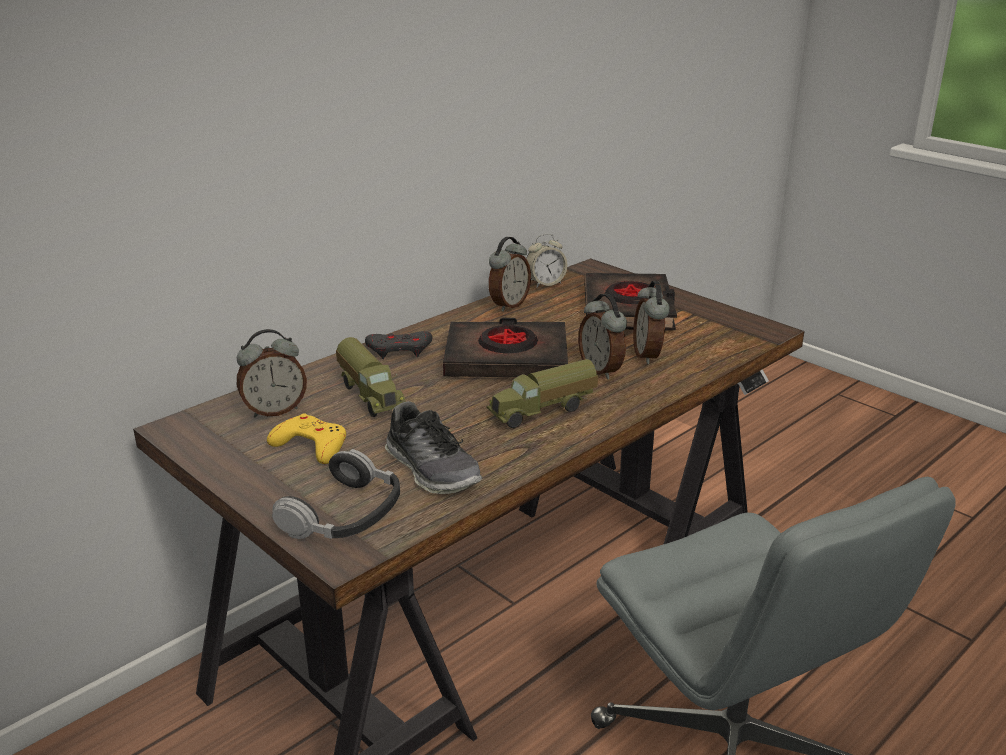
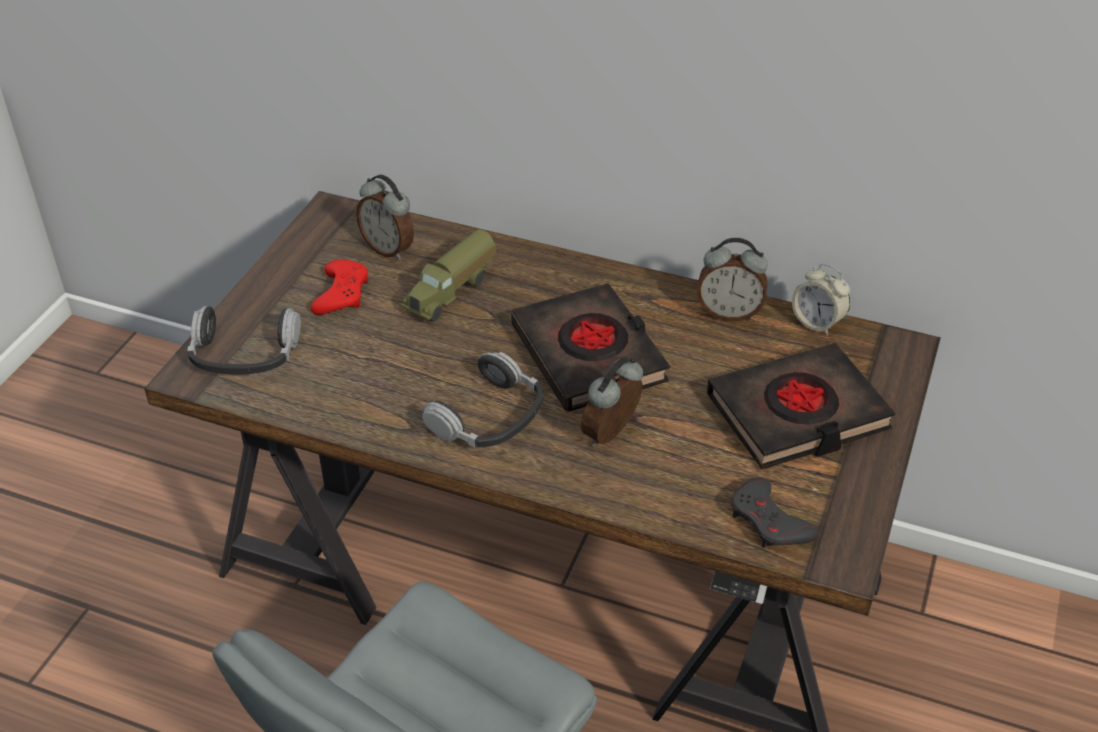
camera: 65 degrees right, 15 degrees up
yellow game controller [267,413,346,464] -> red game controller [310,259,368,315]
grey game controller [365,331,432,359] -> grey game controller moved to [731,477,819,548]
shoe [385,401,483,494] -> none
toy truck [486,359,598,428] -> headphones [422,352,543,447]
alarm clock [633,281,670,364] -> none

